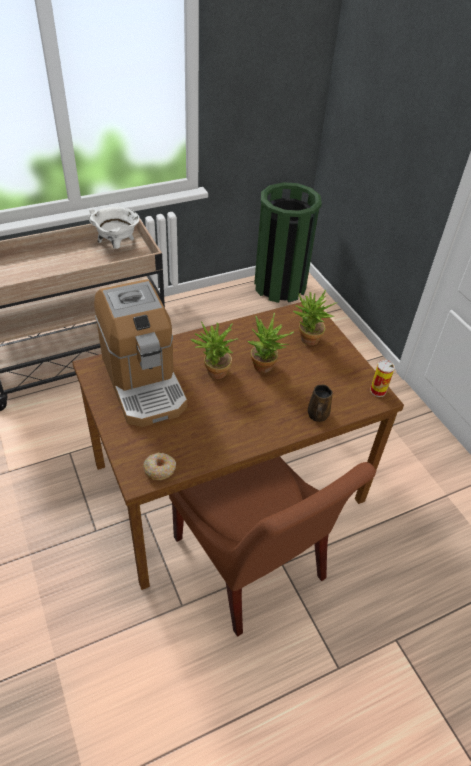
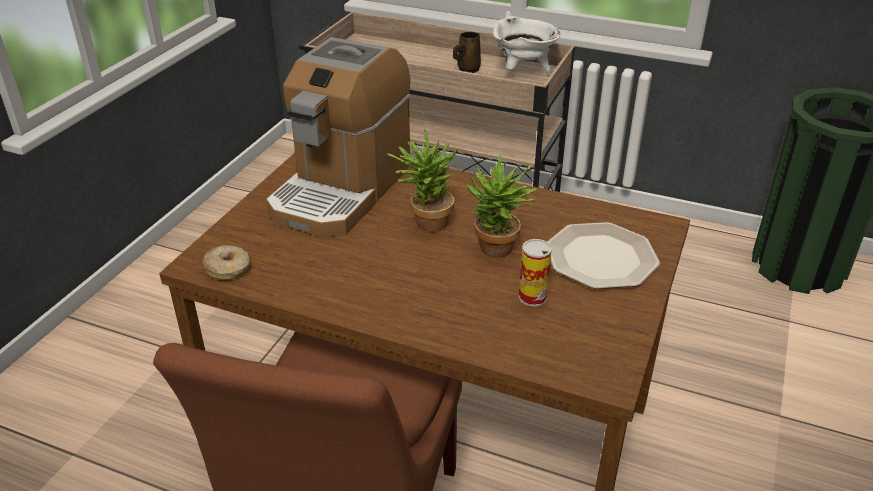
camera: 50 degrees right, 10 degrees down
potted plant [293,290,337,345] -> plate [547,222,660,289]
brown mug [308,385,333,422] -> brown mug moved to [453,32,481,73]
can [370,360,395,397] -> can moved to [519,239,552,307]

